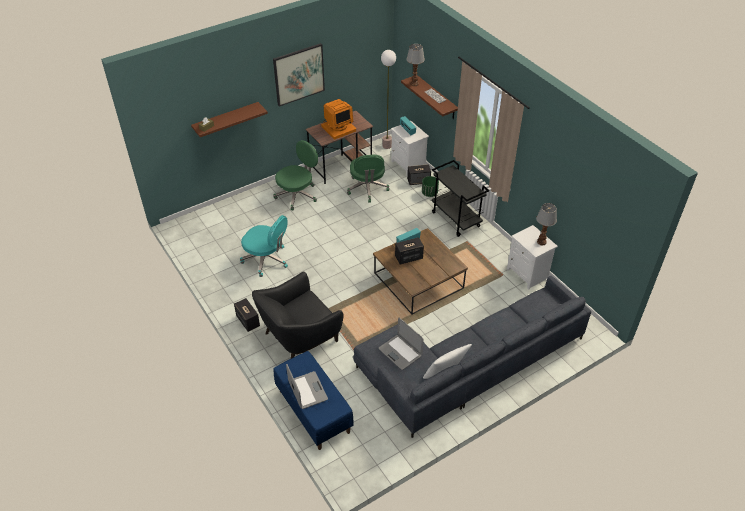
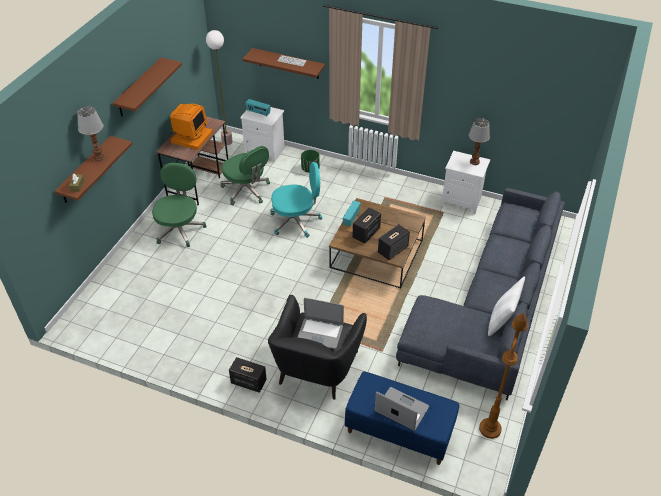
camera: 35 degrees left, 0 degrees up
turquoise office chair [240,215,288,277] -> turquoise office chair moved to [270,162,322,238]
picture [273,43,325,107] -> brown shelf [113,58,182,117]
laptop [379,318,424,370] -> laptop moved to [297,298,344,349]
table lamp [406,44,425,86] -> table lamp moved to [77,107,105,161]
speaker [407,164,431,185] -> speaker moved to [378,224,410,260]
black cart [432,160,489,237] -> none
none -> brown floor lamp [479,313,527,439]

